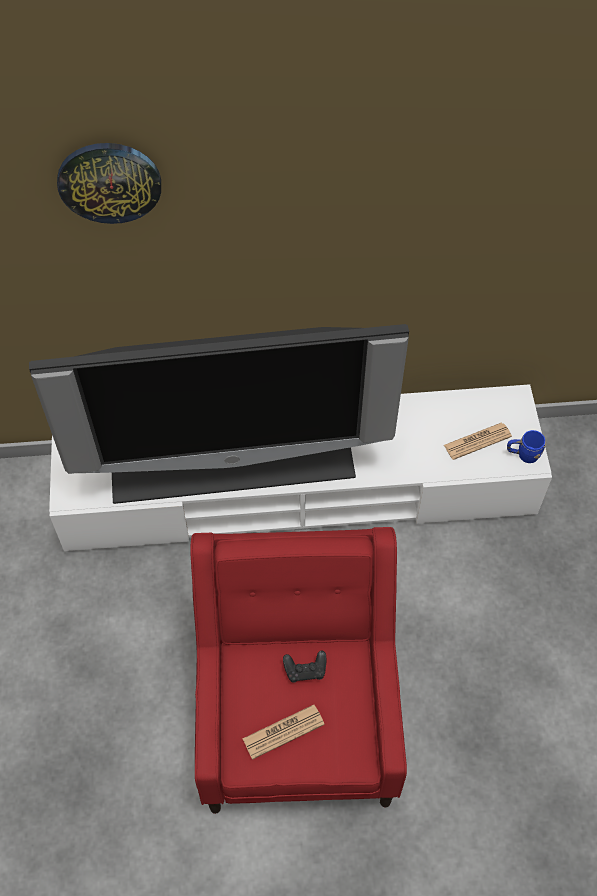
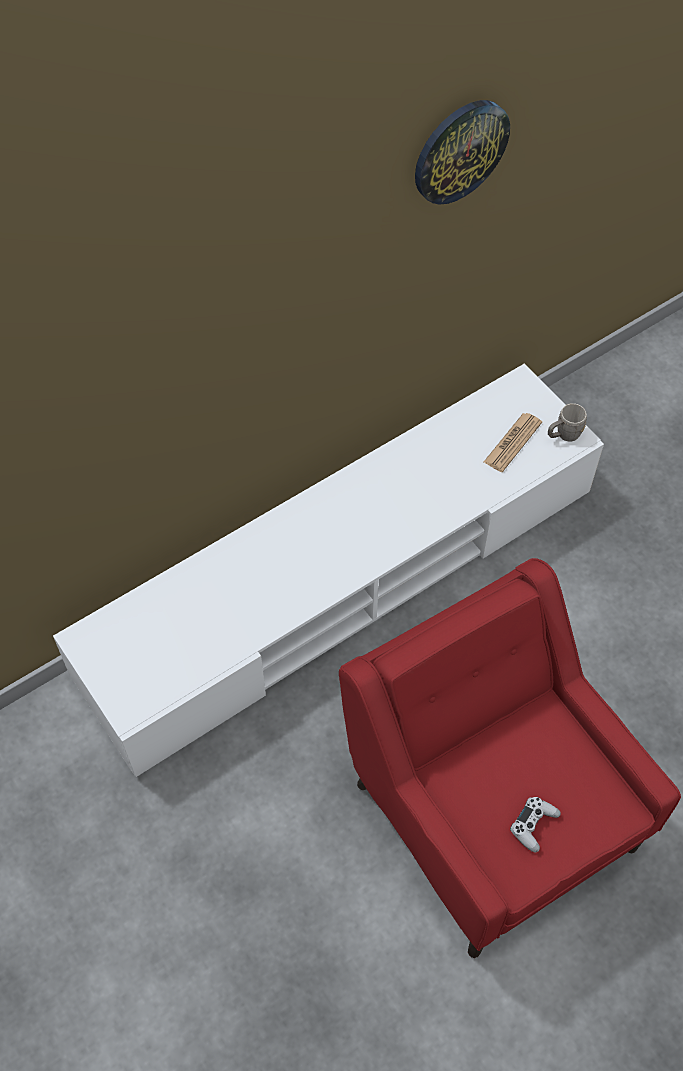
camera: 30 degrees left, 0 degrees up
television [29,324,409,504] -> none
wall clock [57,143,161,224] -> wall clock moved to [415,100,510,205]
newspaper [242,705,325,760] -> white game controller [510,797,561,853]
black game controller [283,651,326,683] -> none
blue mug [507,430,546,463] -> grey mug [548,403,587,441]

